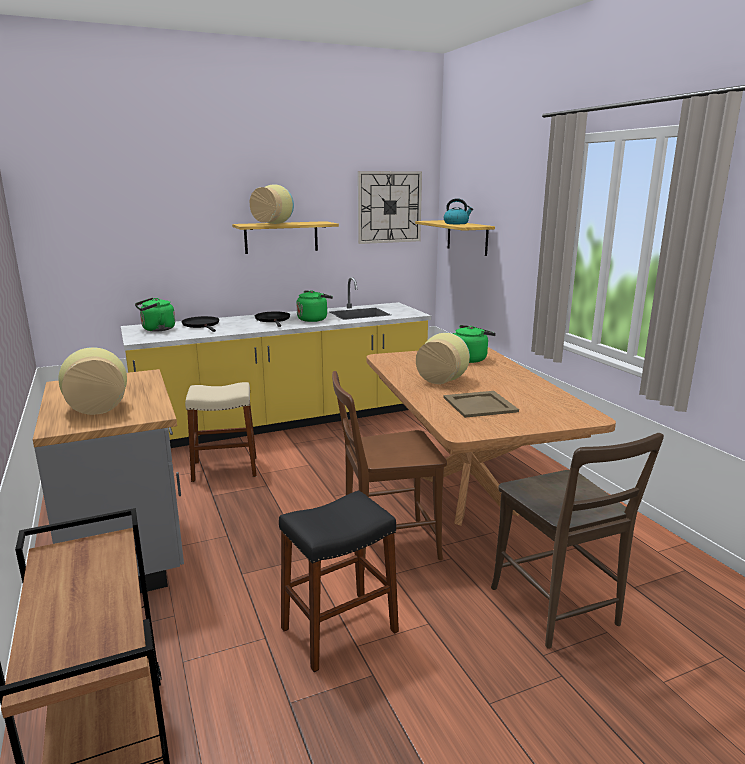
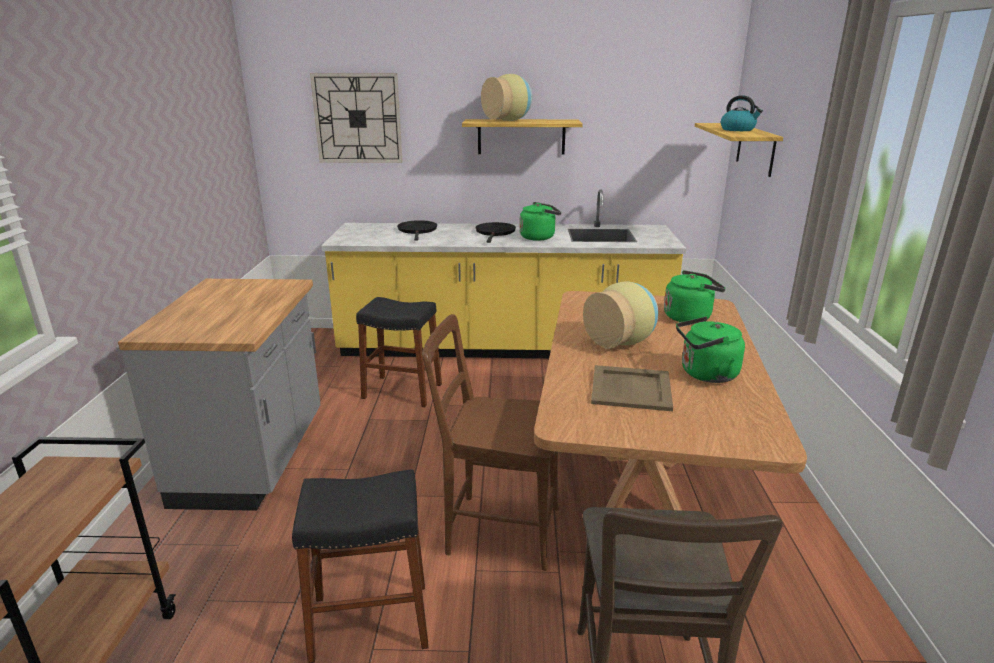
camera: 25 degrees right, 5 degrees up
vase [58,347,127,415] -> none
green kettle [135,298,175,331] -> green kettle moved to [676,316,745,383]
beige stool [185,382,257,482] -> black stool [356,297,442,407]
wall clock [358,171,422,244] -> wall clock moved to [310,73,403,163]

